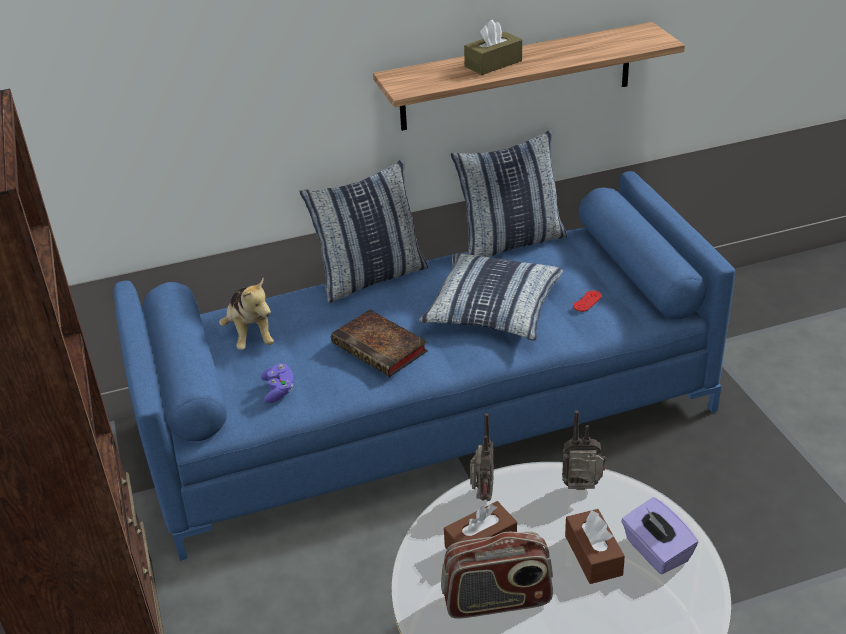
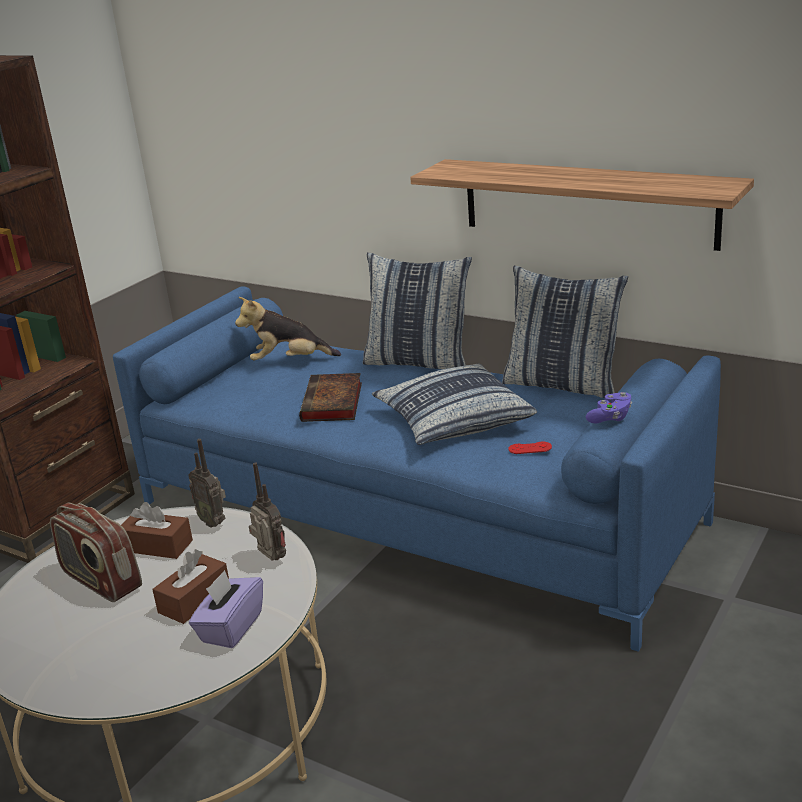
camera: 50 degrees right, 10 degrees down
plush toy [219,278,274,350] -> plush toy turned 60 degrees clockwise [235,297,341,361]
purple game controller [261,363,294,403] -> purple game controller moved to [586,392,632,424]
brown tissue box [464,20,522,75] -> none
radio [470,413,494,501] -> radio turned 75 degrees clockwise [188,439,226,528]

